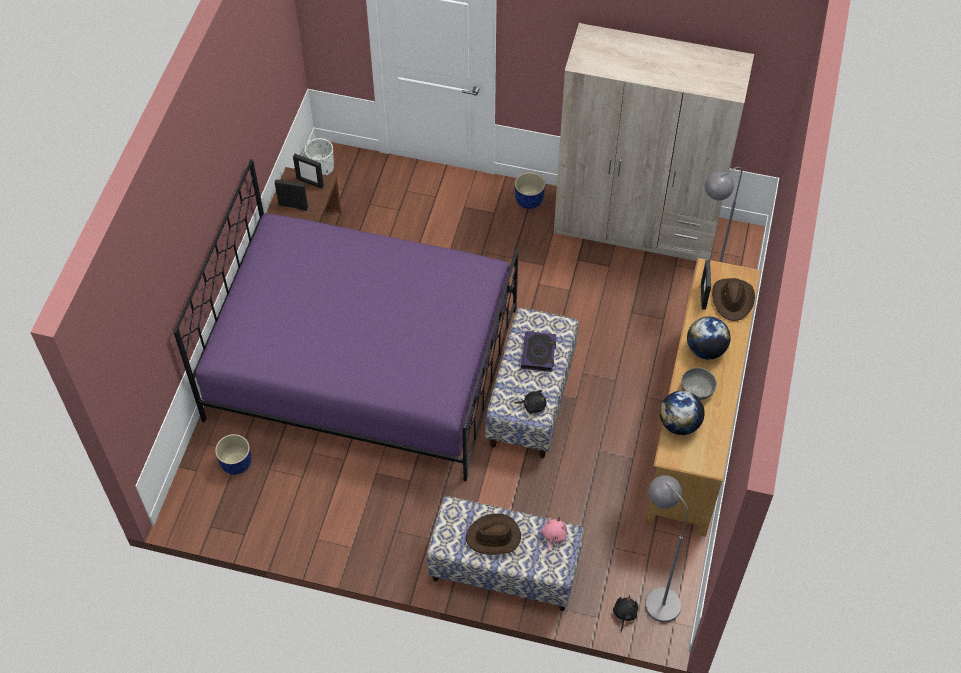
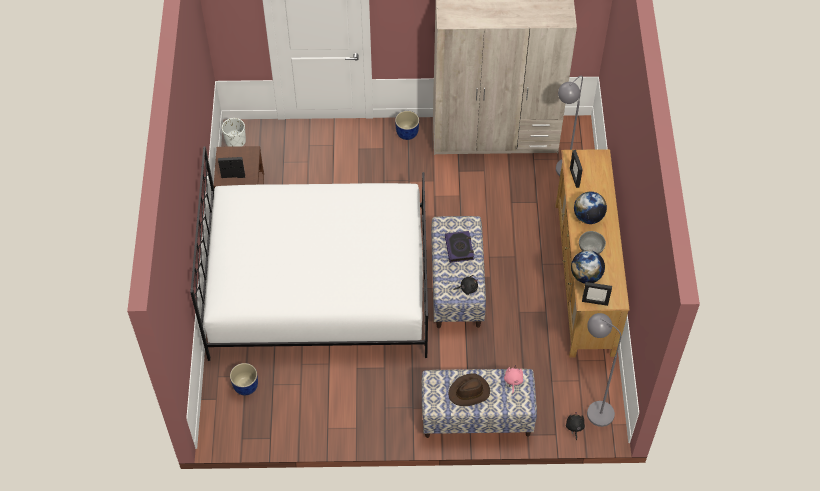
camera: 15 degrees left, 0 degrees up
purple bed [174,159,519,481] -> white bed [190,146,428,361]
picture frame [293,154,324,189] -> picture frame moved to [582,282,612,306]
brown hat [712,278,755,321] -> none

